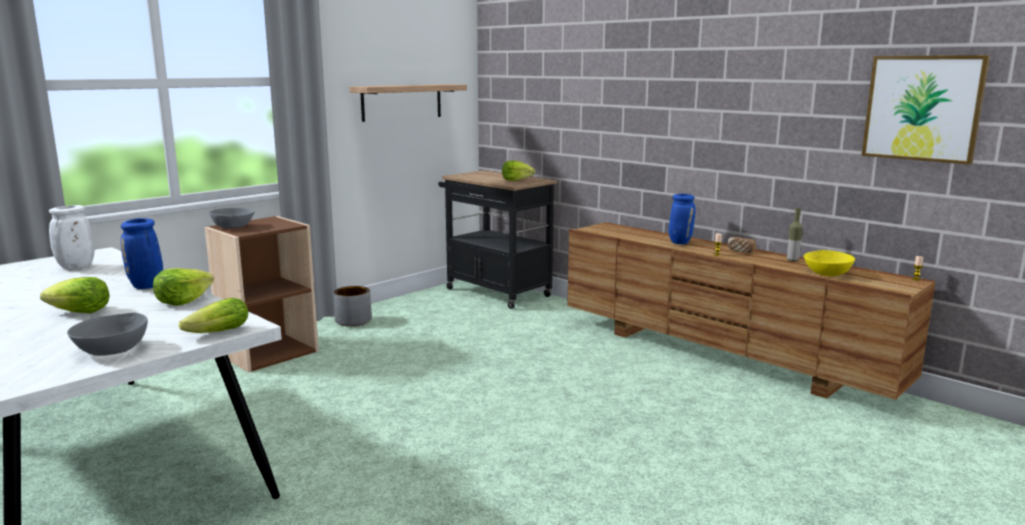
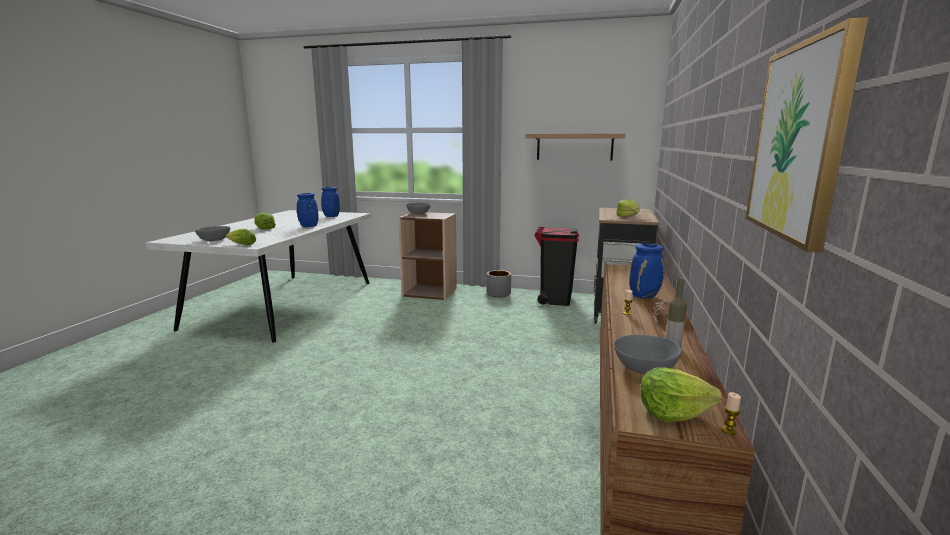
camera: 60 degrees right, 0 degrees up
white vase [49,205,95,269] -> blue vase [321,187,340,217]
lettuce [153,268,214,306] -> lettuce moved to [640,367,722,422]
yellow bowl [804,250,855,276] -> grey bowl [614,335,681,374]
none -> black trash can [534,227,579,306]

